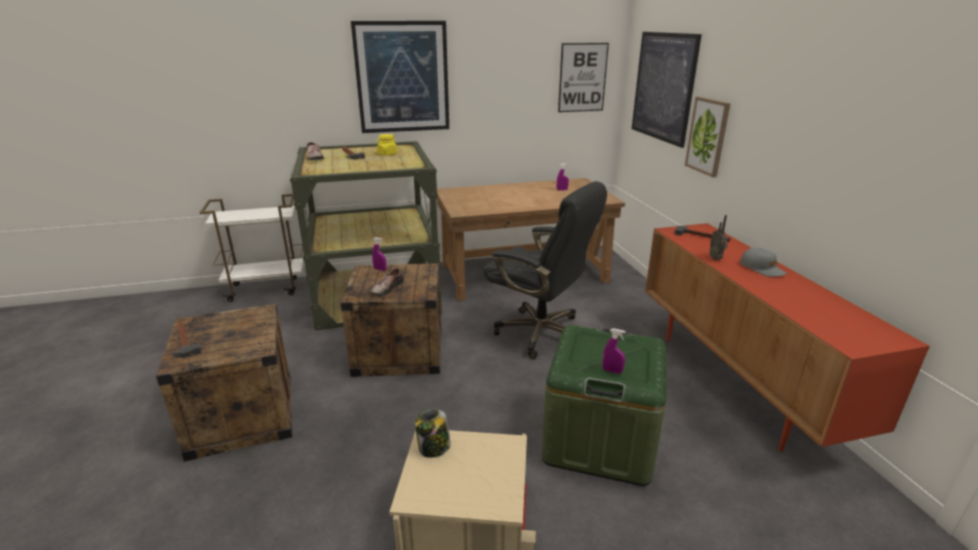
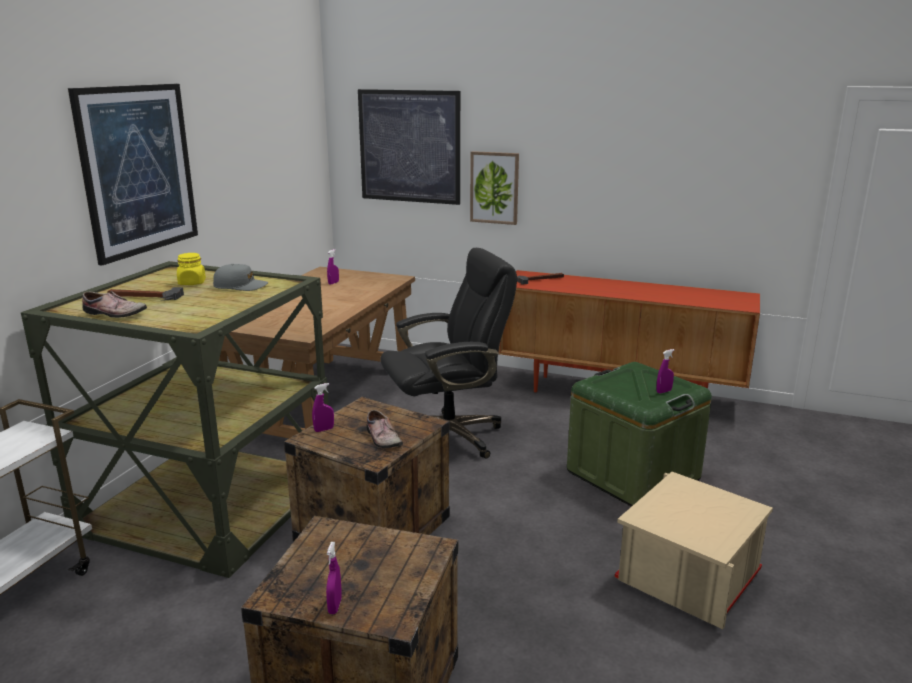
camera: 55 degrees left, 5 degrees down
hammer [170,322,202,358] -> purple spray bottle [326,542,342,614]
jar [415,408,451,458] -> none
picture [558,43,609,112] -> none
radio [709,215,728,260] -> none
grey cap [740,248,787,277] -> grey cap moved to [213,264,268,291]

